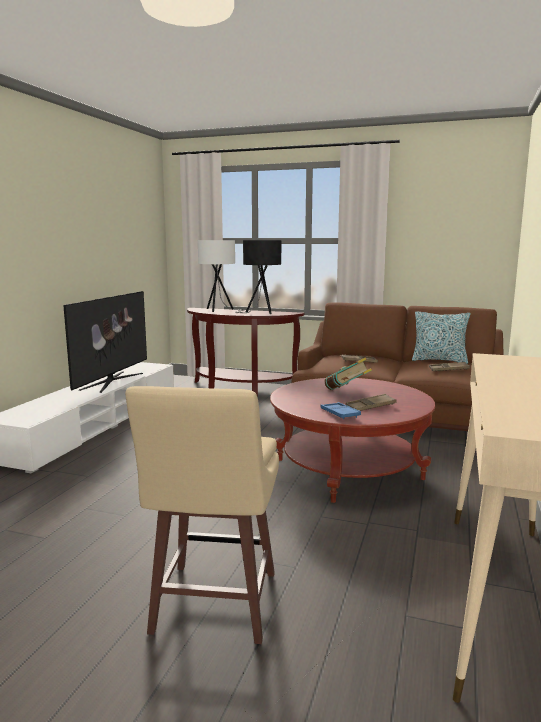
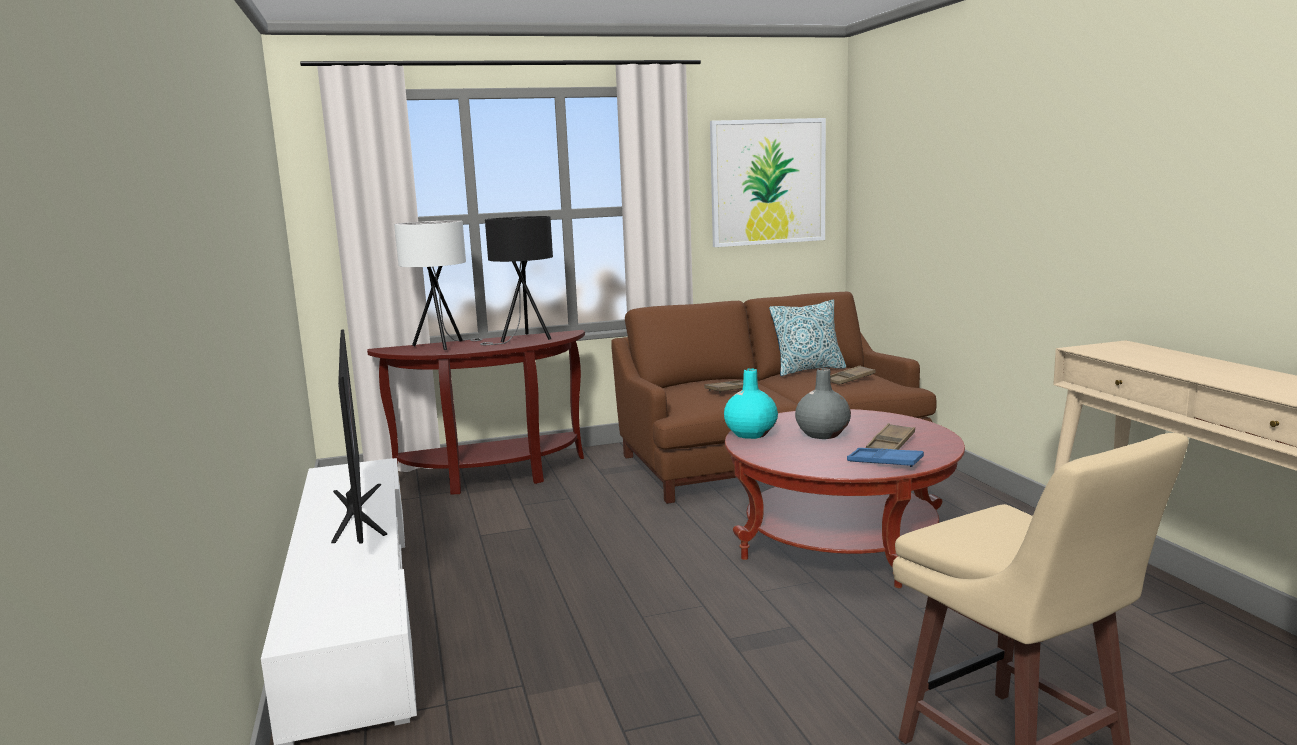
camera: 35 degrees left, 0 degrees up
book [325,357,372,390] -> grey vase [795,368,851,439]
none -> picture [710,118,826,247]
none -> turquoise vase [724,368,778,439]

